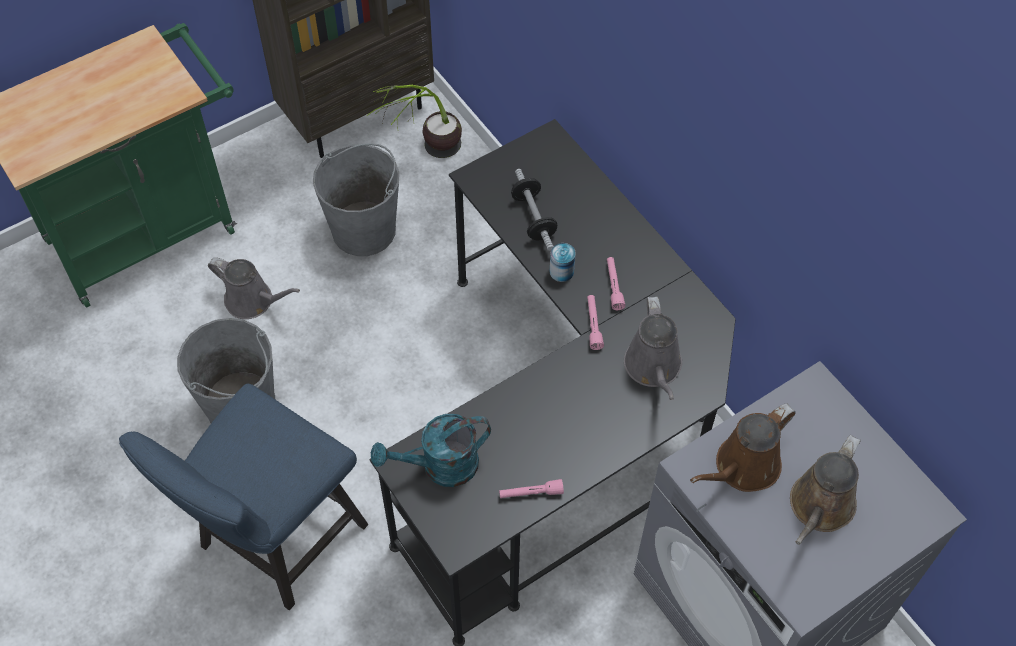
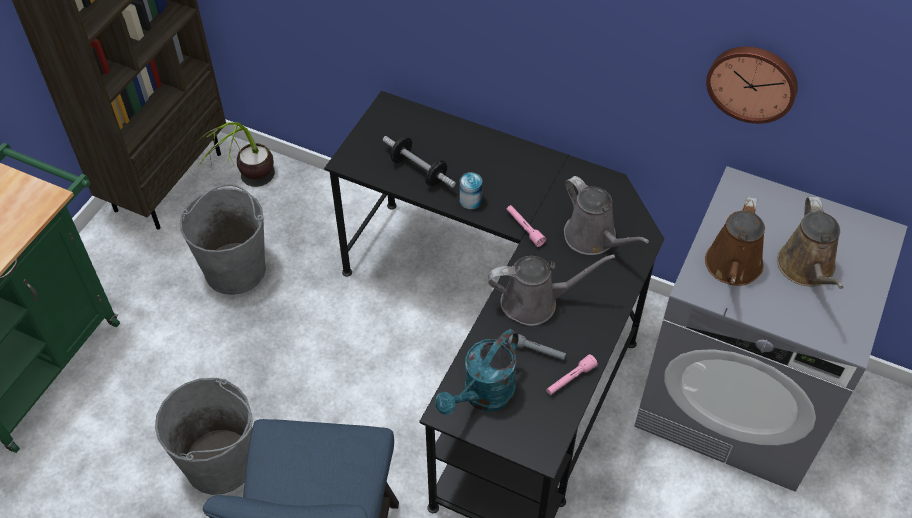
camera: 30 degrees left, 5 degrees down
grey watering can [208,257,300,319] -> grey watering can moved to [488,255,615,326]
pink flashlight [607,257,626,310] -> none
none -> grey flashlight [508,333,566,360]
none -> wall clock [706,47,798,124]

